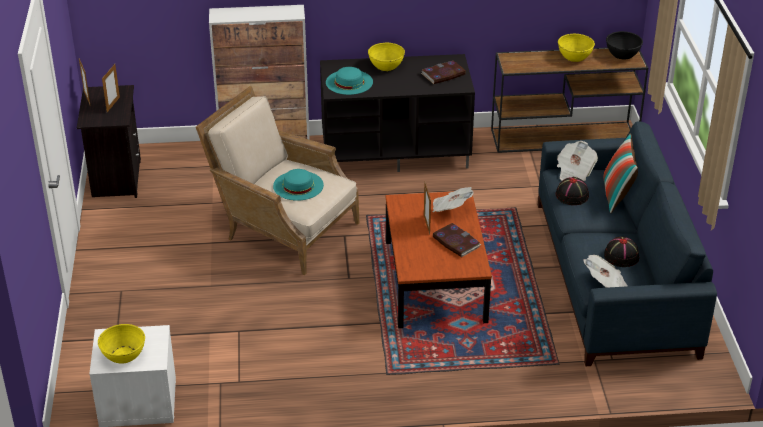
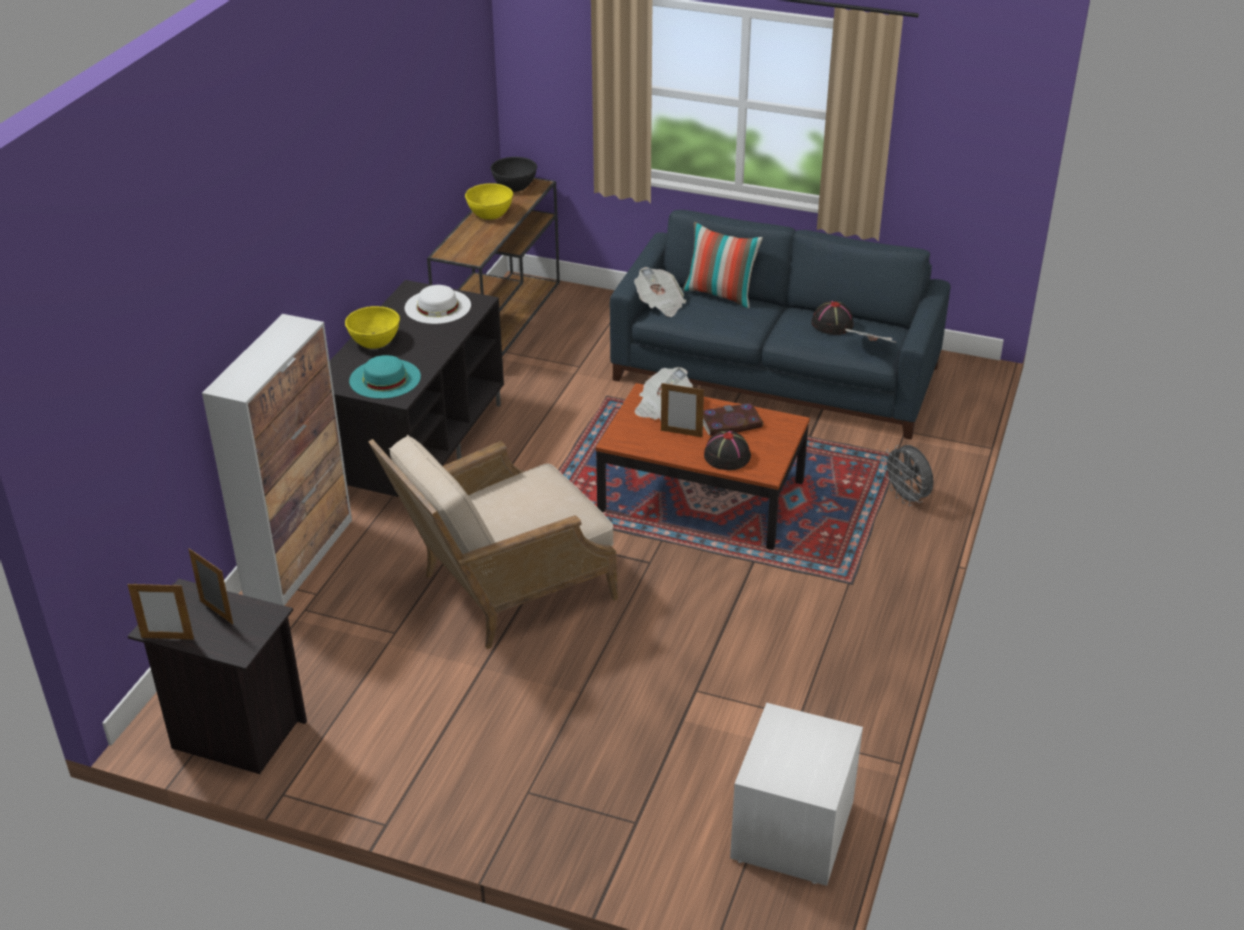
camera: 65 degrees left, 0 degrees up
yellow bowl [98,324,145,364] -> none
turquoise hat [273,169,324,201] -> none
book [421,61,466,84] -> white hat [405,285,471,324]
black hat [556,177,589,205] -> black hat moved to [704,430,751,470]
none -> grey fan [882,445,934,506]

